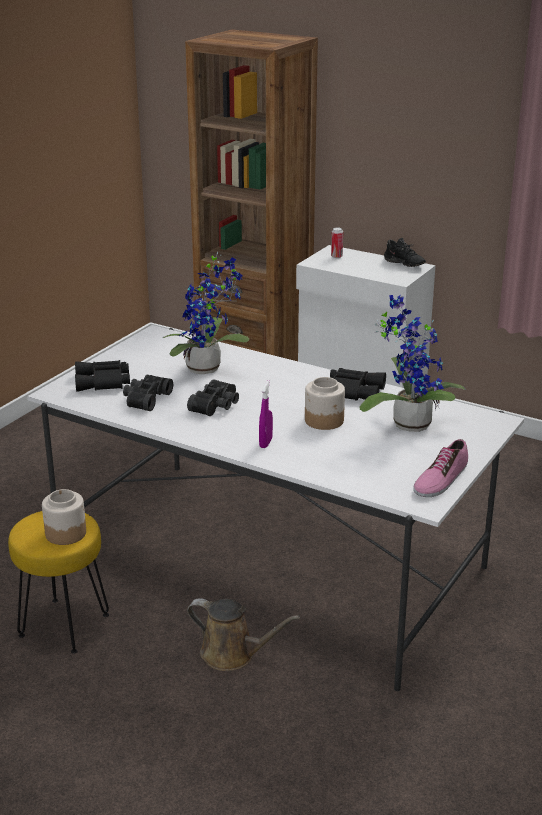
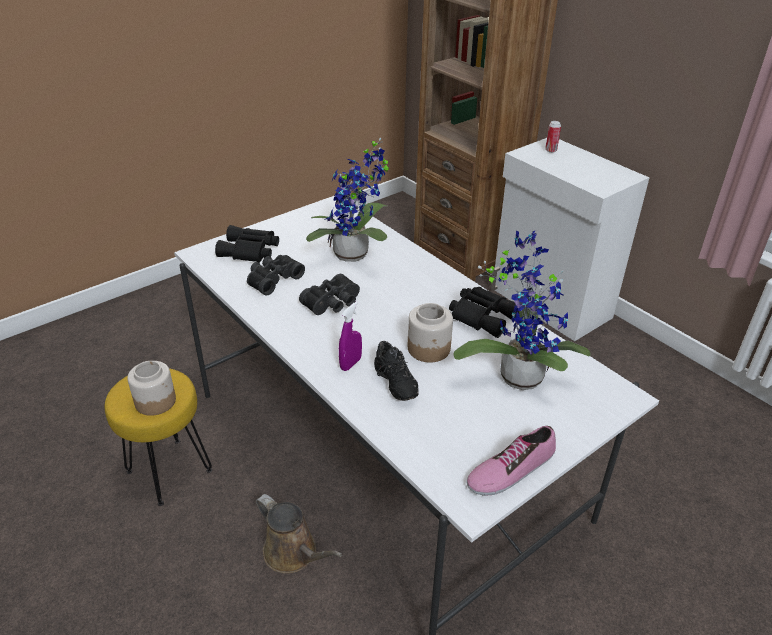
camera: 20 degrees right, 10 degrees up
black shoe [384,238,426,267] -> black shoe moved to [374,341,419,401]

